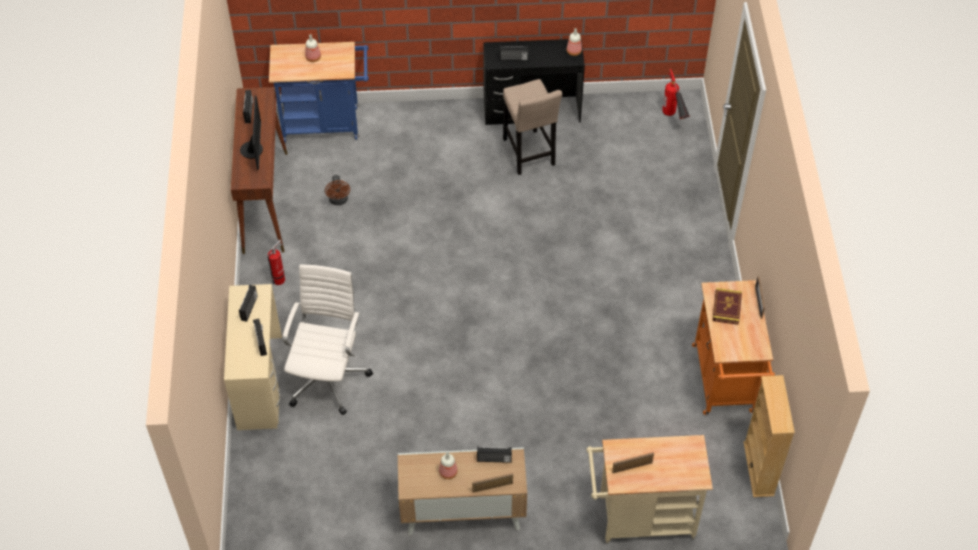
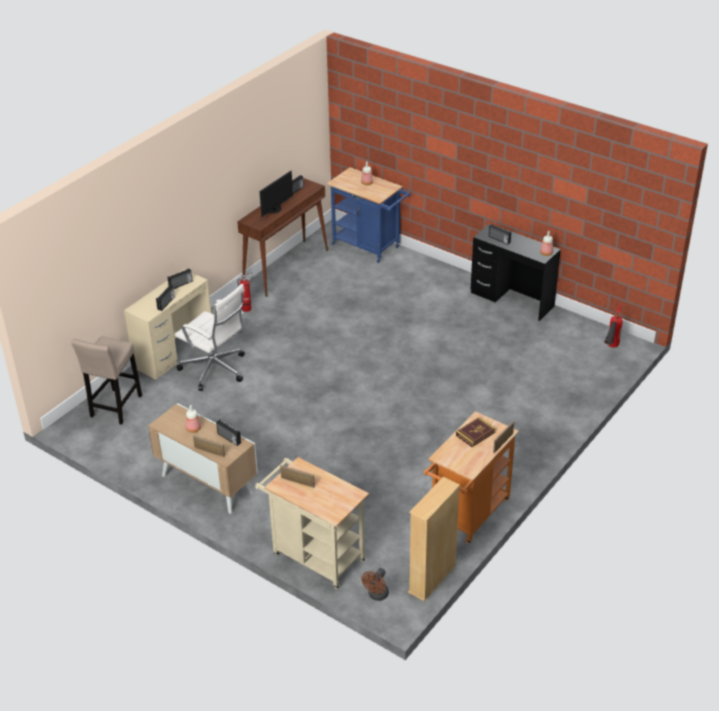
camera: 40 degrees right, 15 degrees down
white office chair [283,264,373,415] -> white office chair turned 75 degrees clockwise [174,284,245,391]
brown fan [325,175,350,205] -> brown fan moved to [361,568,389,601]
beige stool [503,79,562,175] -> beige stool moved to [71,336,142,425]

